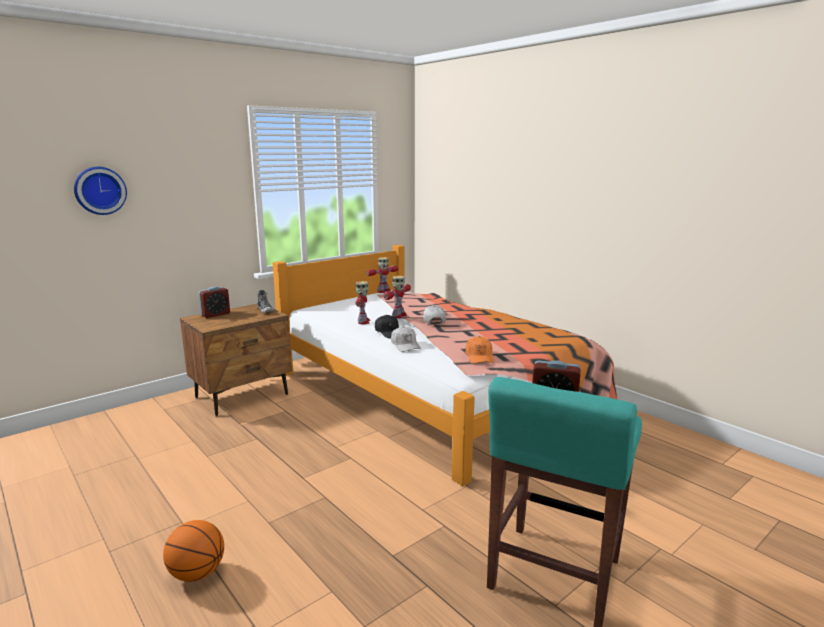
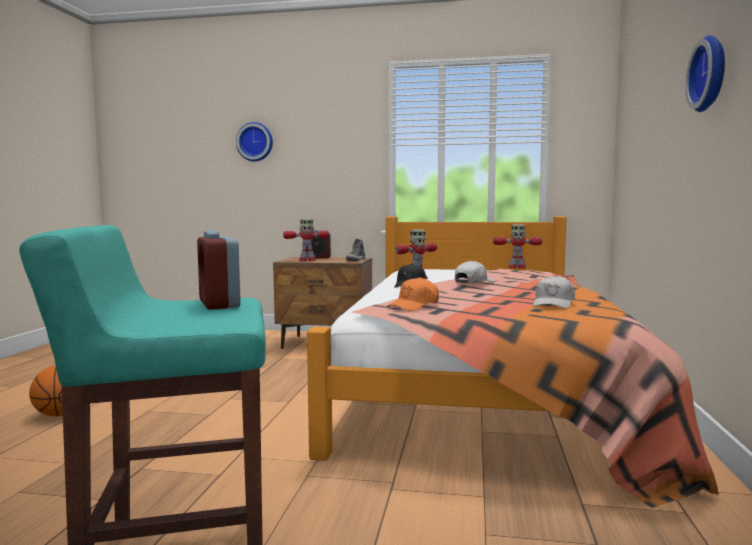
camera: 50 degrees right, 10 degrees down
toy robot [384,276,411,318] -> toy robot moved to [283,219,330,261]
white cap [391,326,421,352] -> white cap moved to [533,275,575,309]
none -> wall clock [685,35,725,112]

